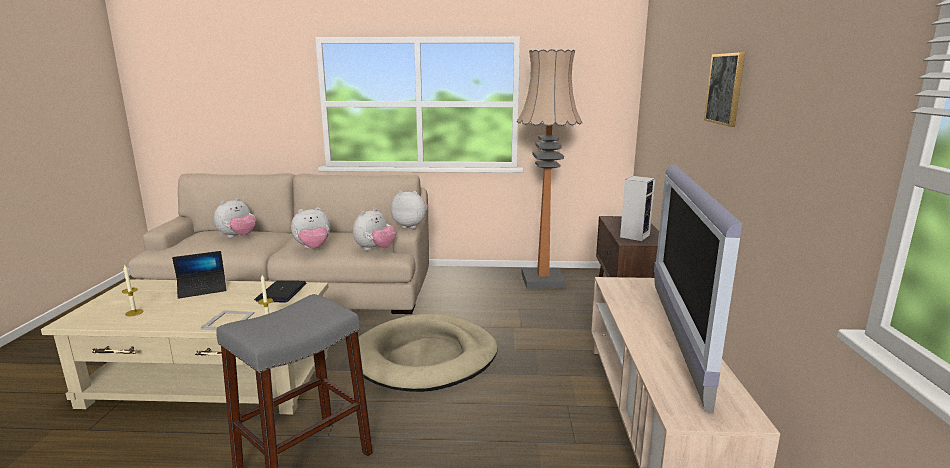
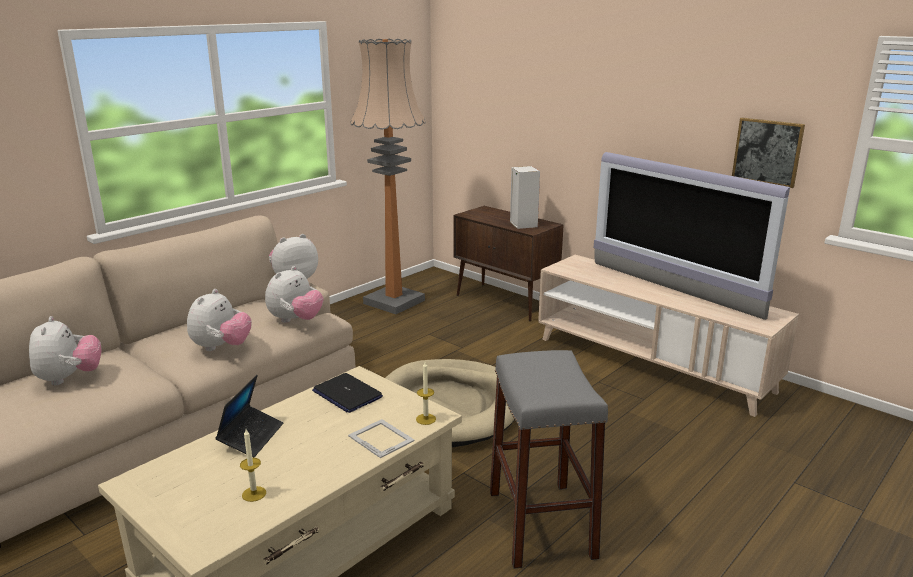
camera: 50 degrees left, 5 degrees up
plush toy [353,208,396,251] -> plush toy turned 45 degrees clockwise [265,266,323,323]
picture [704,52,745,127] -> picture moved to [732,117,805,188]

